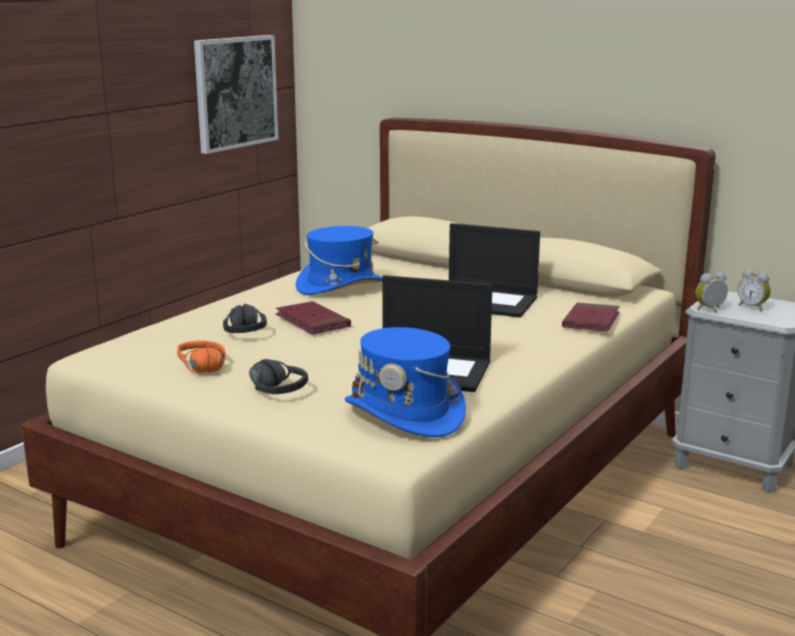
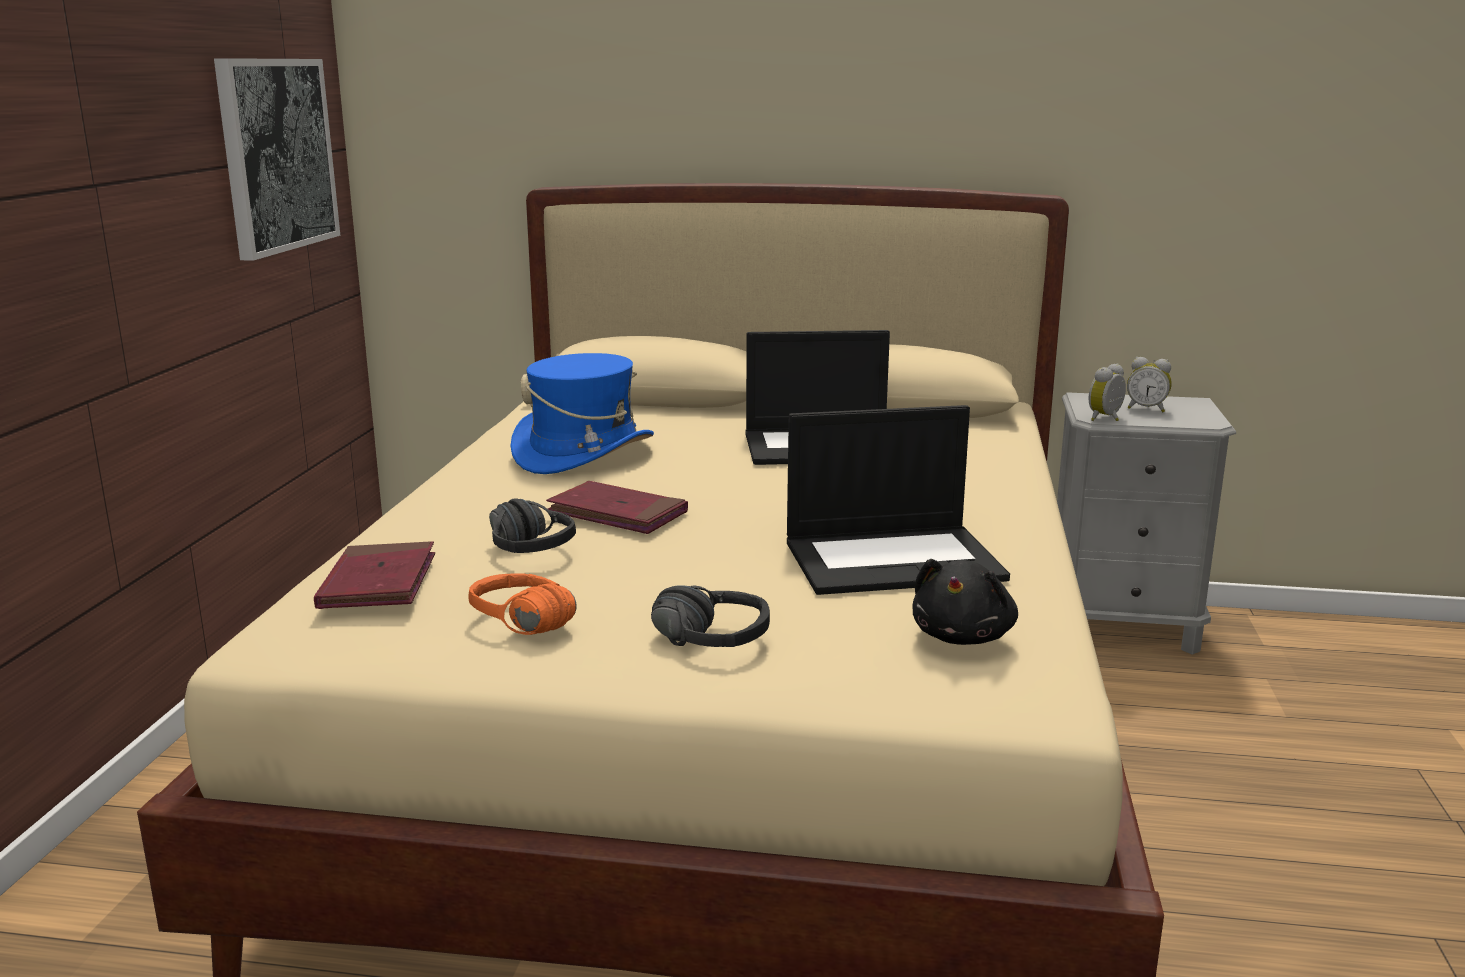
camera: 25 degrees left, 0 degrees up
blue hat [345,327,466,437] -> black plush toy [913,559,1018,645]
red book [562,303,620,332] -> red book moved to [314,541,435,609]

